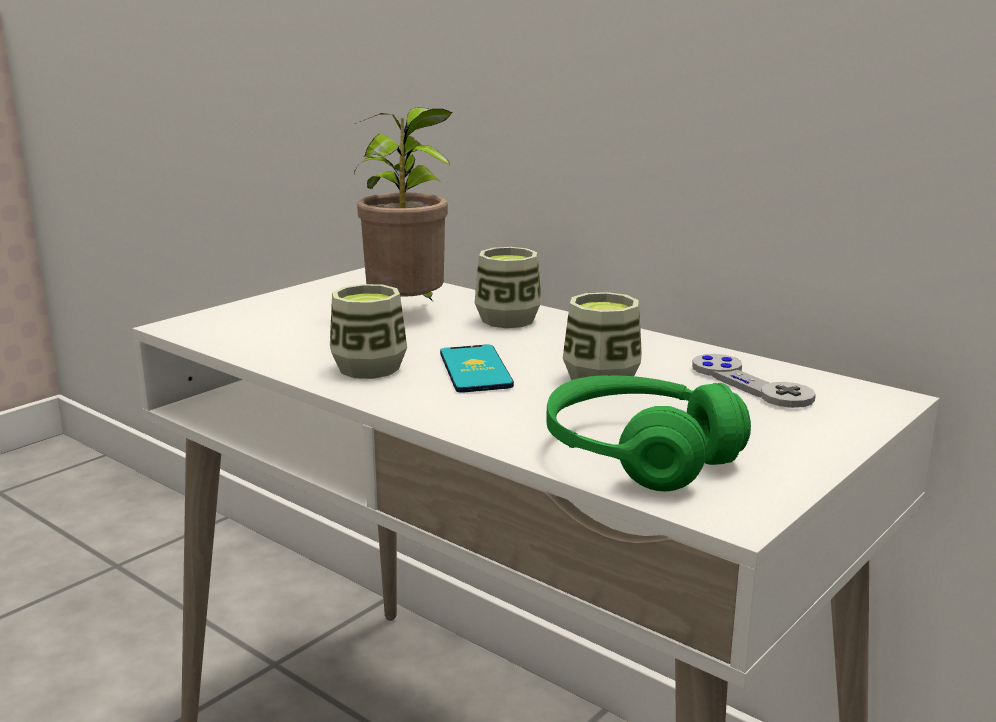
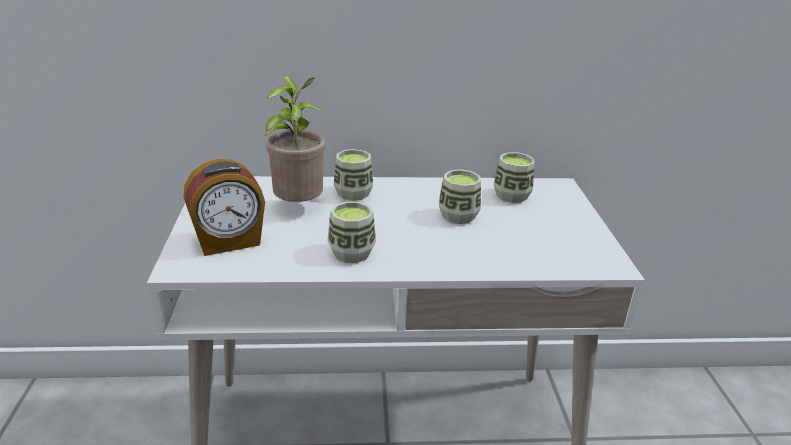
camera: 45 degrees left, 10 degrees up
phone [440,344,514,393] -> none
green headphones [546,375,751,491] -> none
grey game controller [692,354,816,408] -> cup [494,152,534,203]
none -> alarm clock [183,159,265,256]

